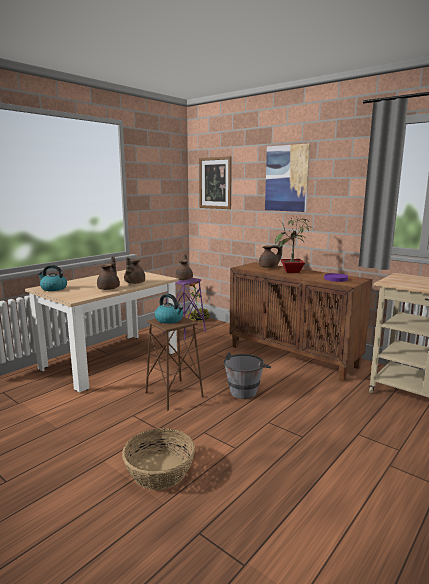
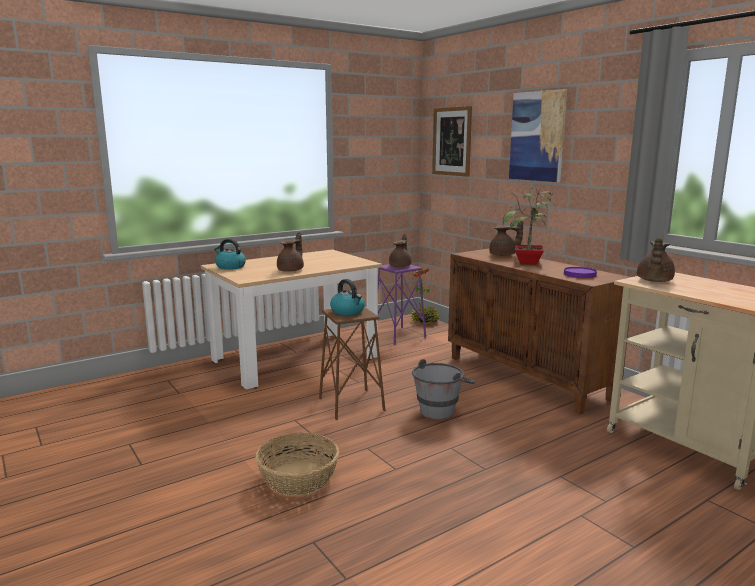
camera: 15 degrees right, 0 degrees up
brown teapot [124,257,145,284] -> brown teapot moved to [637,238,675,282]

